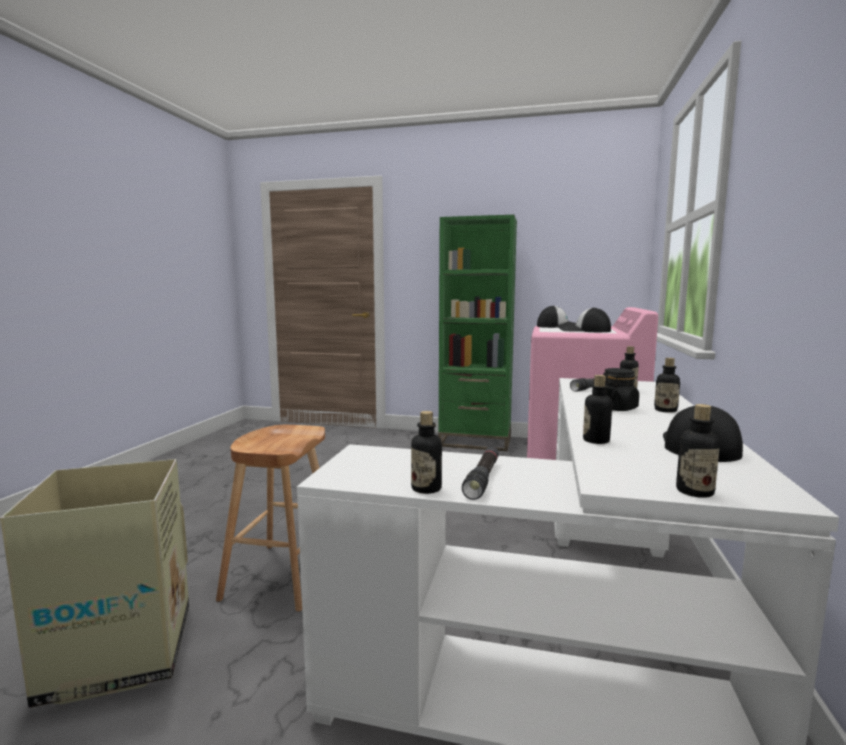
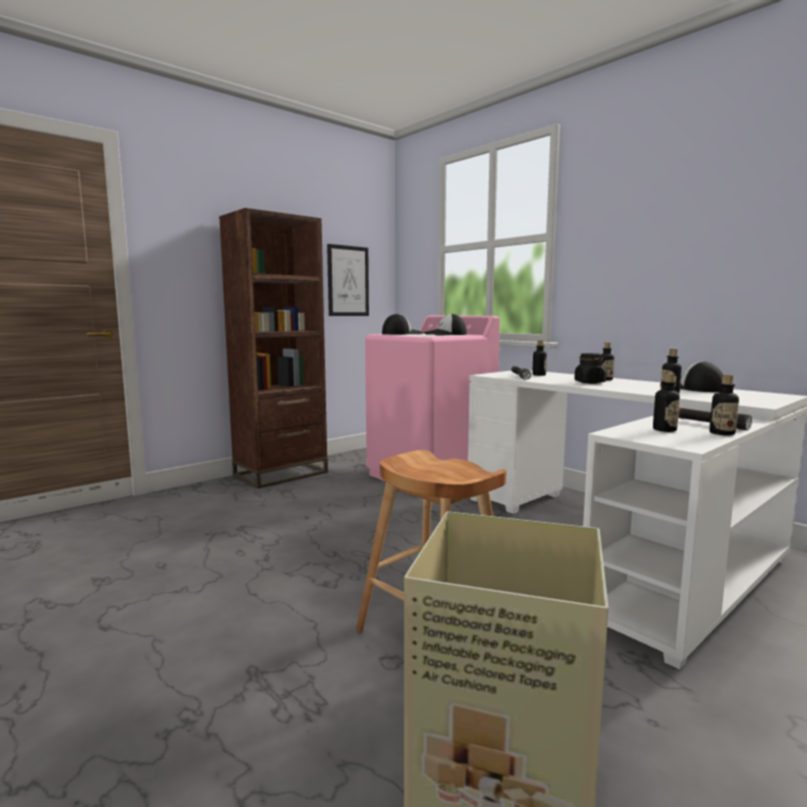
camera: 55 degrees left, 0 degrees up
green bookcase [438,215,517,451] -> brown bookcase [219,208,328,489]
bottle [676,404,720,498] -> bottle moved to [653,373,680,432]
none -> picture [327,244,369,316]

